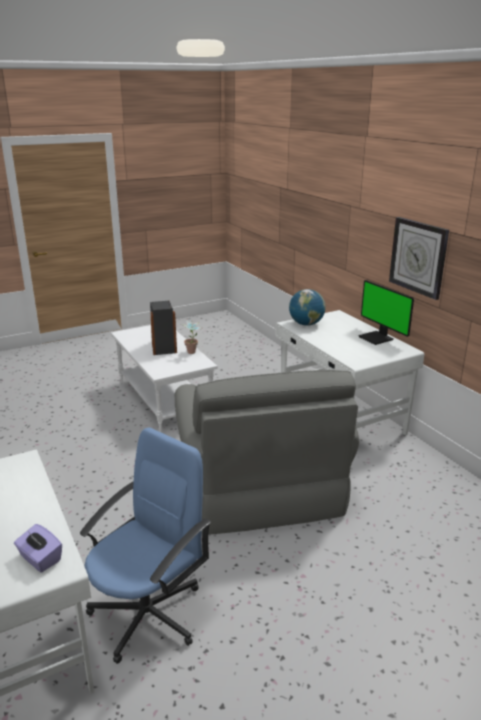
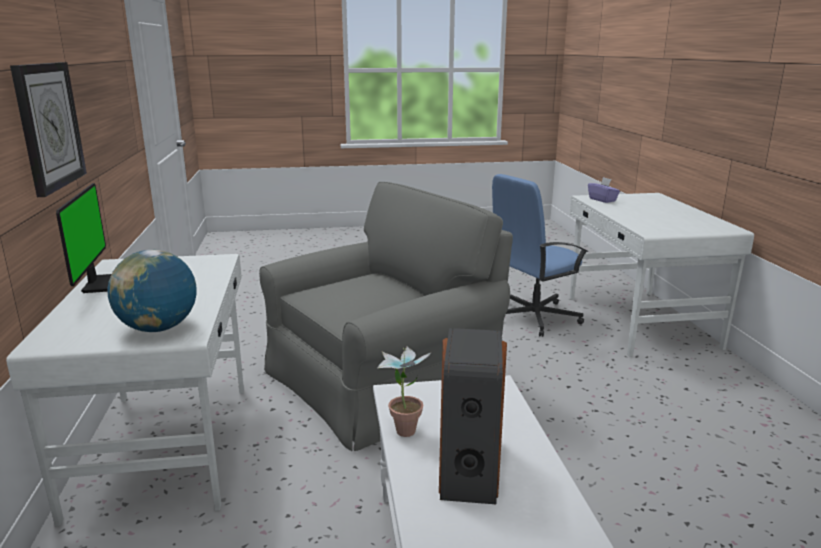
camera: 160 degrees left, 5 degrees down
grey armchair [175,370,359,534] -> grey armchair turned 45 degrees clockwise [259,182,513,451]

